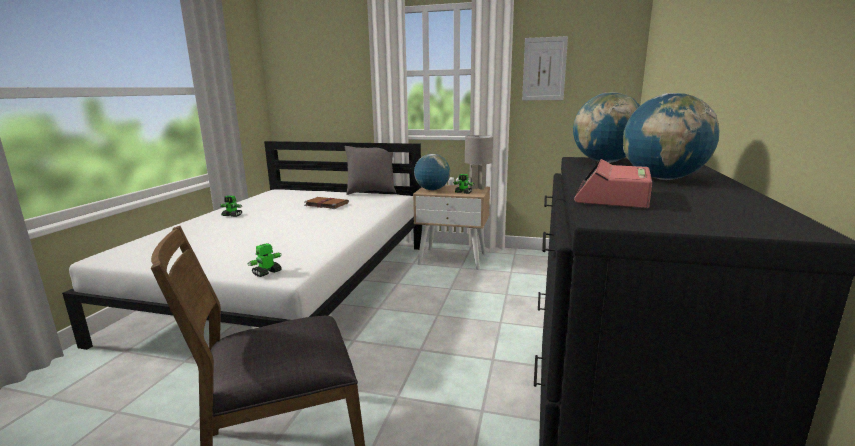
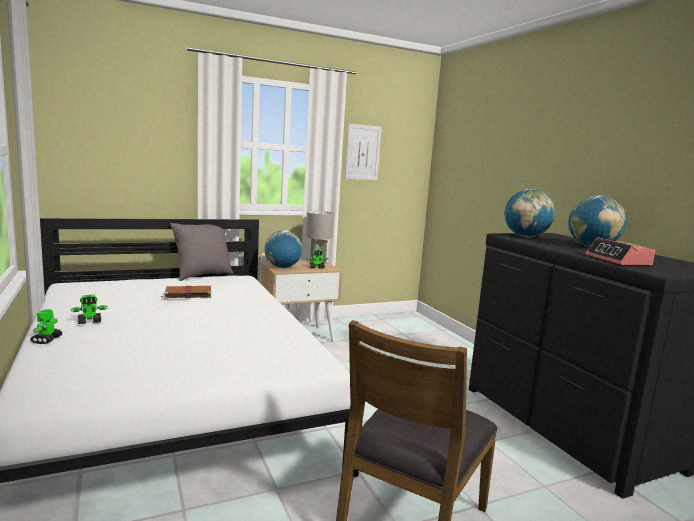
camera: 40 degrees left, 5 degrees down
toy robot [248,243,282,277] -> toy robot moved to [30,309,63,344]

